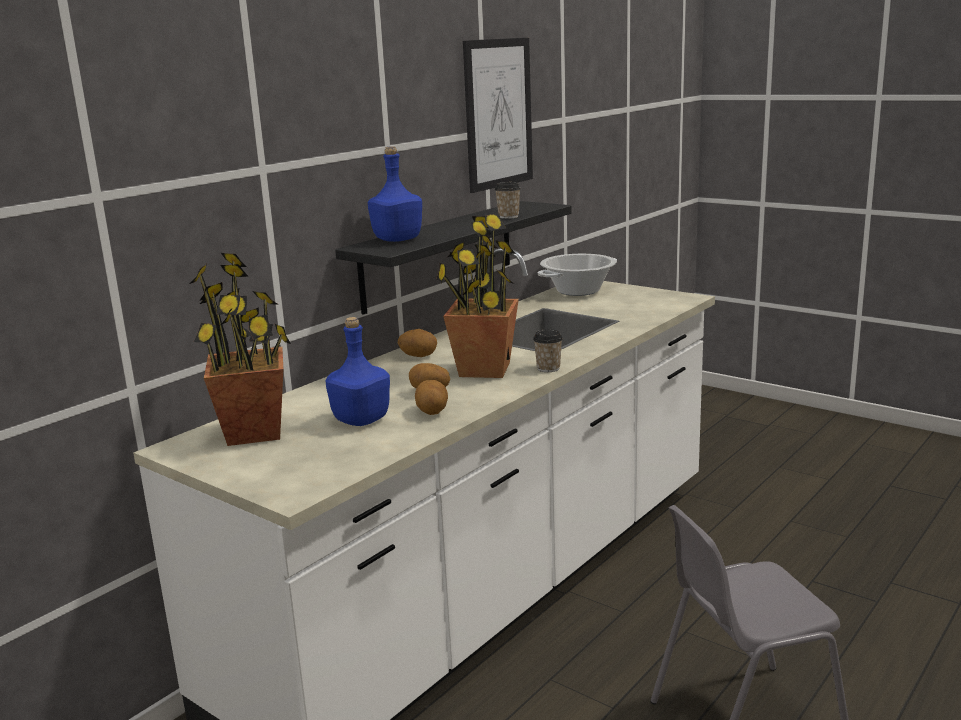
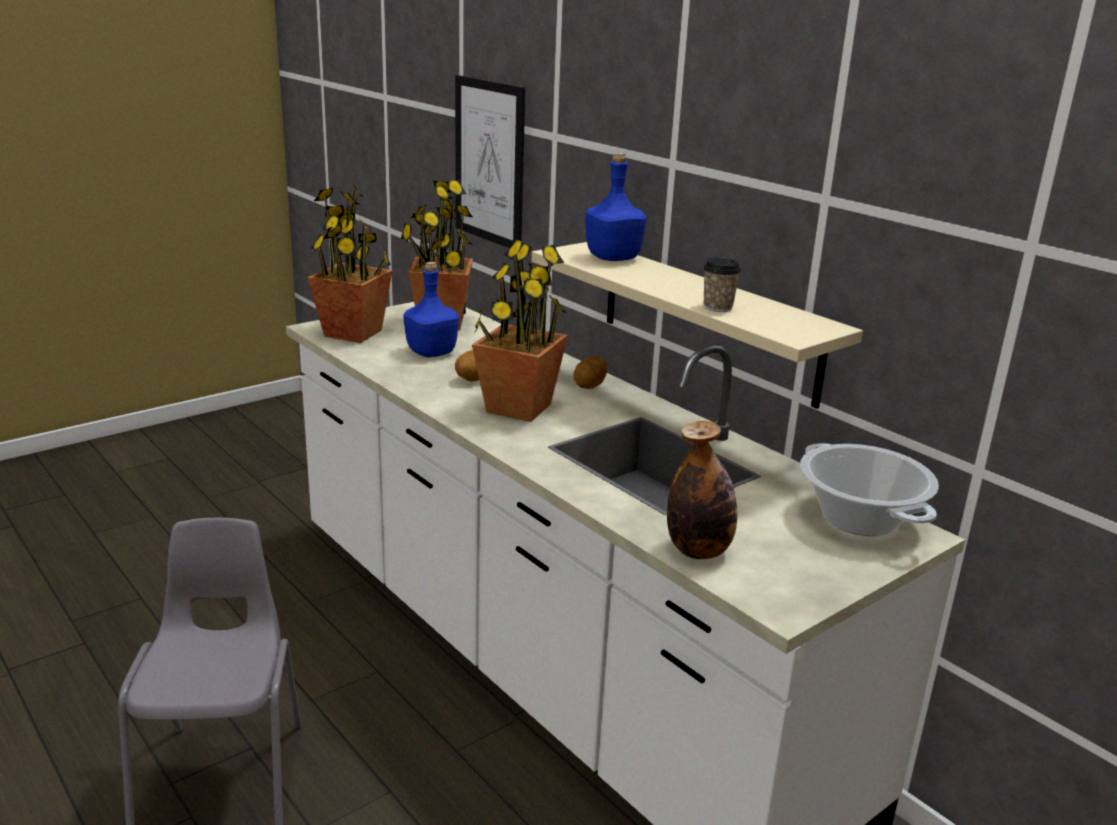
camera: 100 degrees right, 5 degrees up
black shelf [335,201,572,315] -> beige shelf [532,242,863,409]
potato [415,380,448,415] -> none
picture [463,38,533,193] -> picture moved to [455,75,525,248]
cup [533,329,563,372] -> none
none -> potted plant [307,182,393,343]
none -> bottle [667,421,737,559]

